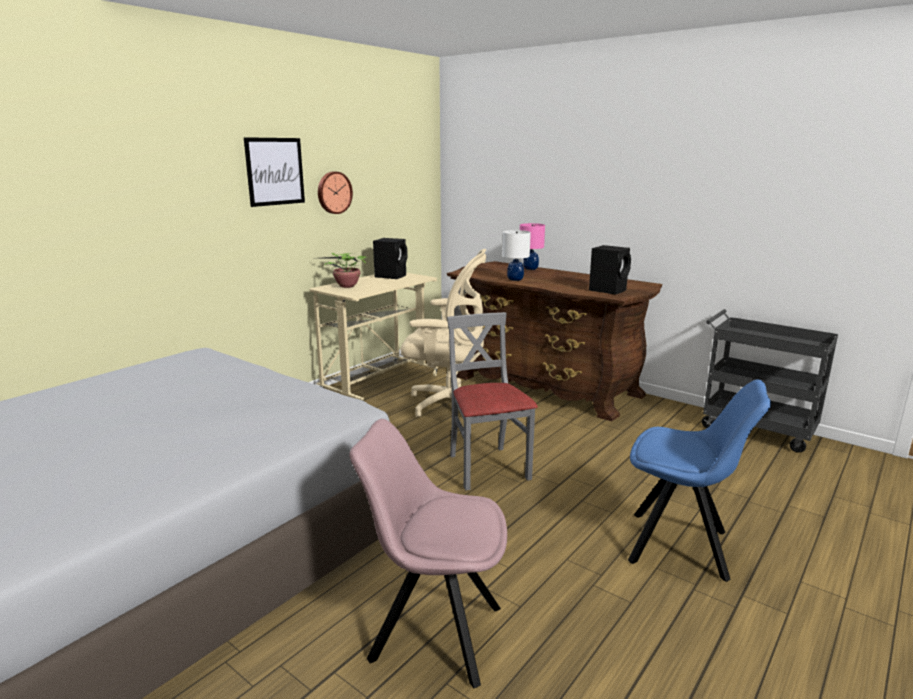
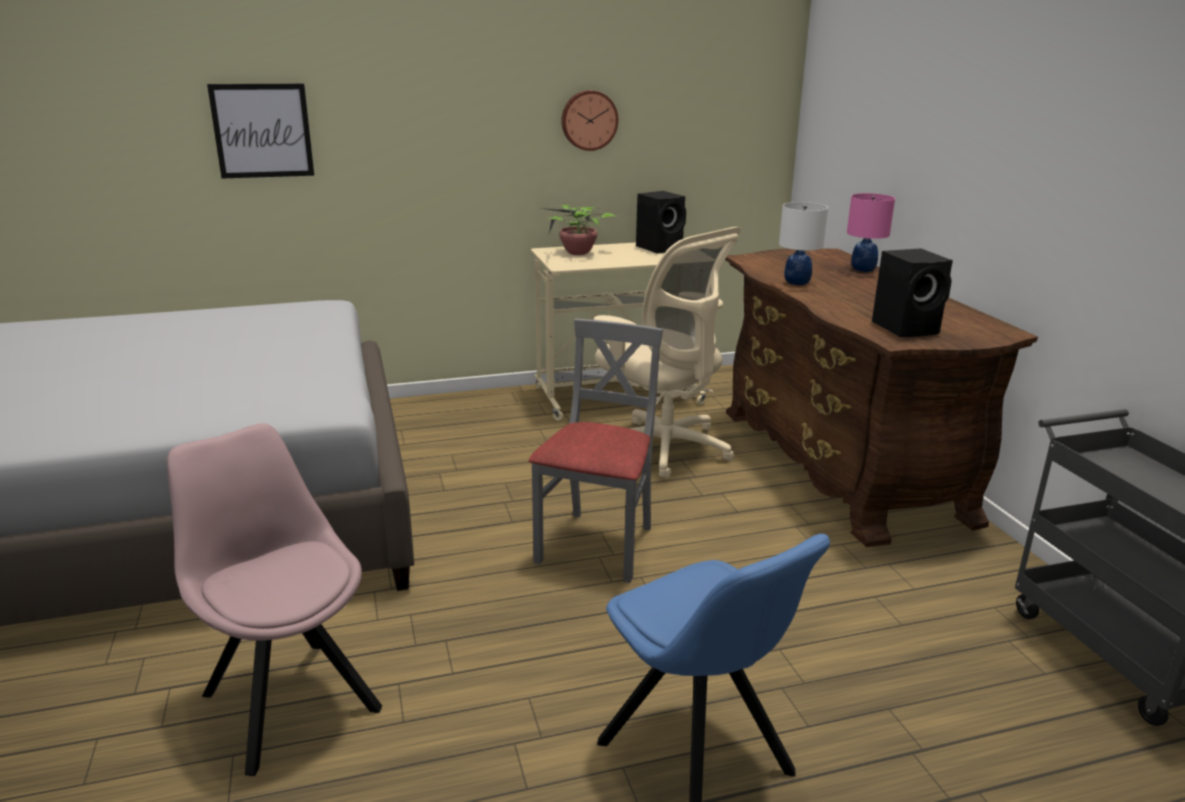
camera: 35 degrees right, 5 degrees up
picture [244,137,305,207] -> picture moved to [207,84,314,178]

